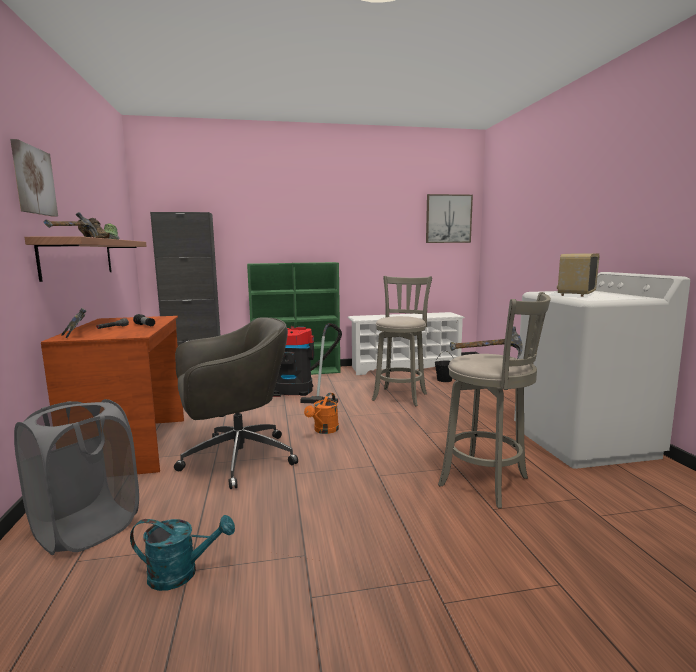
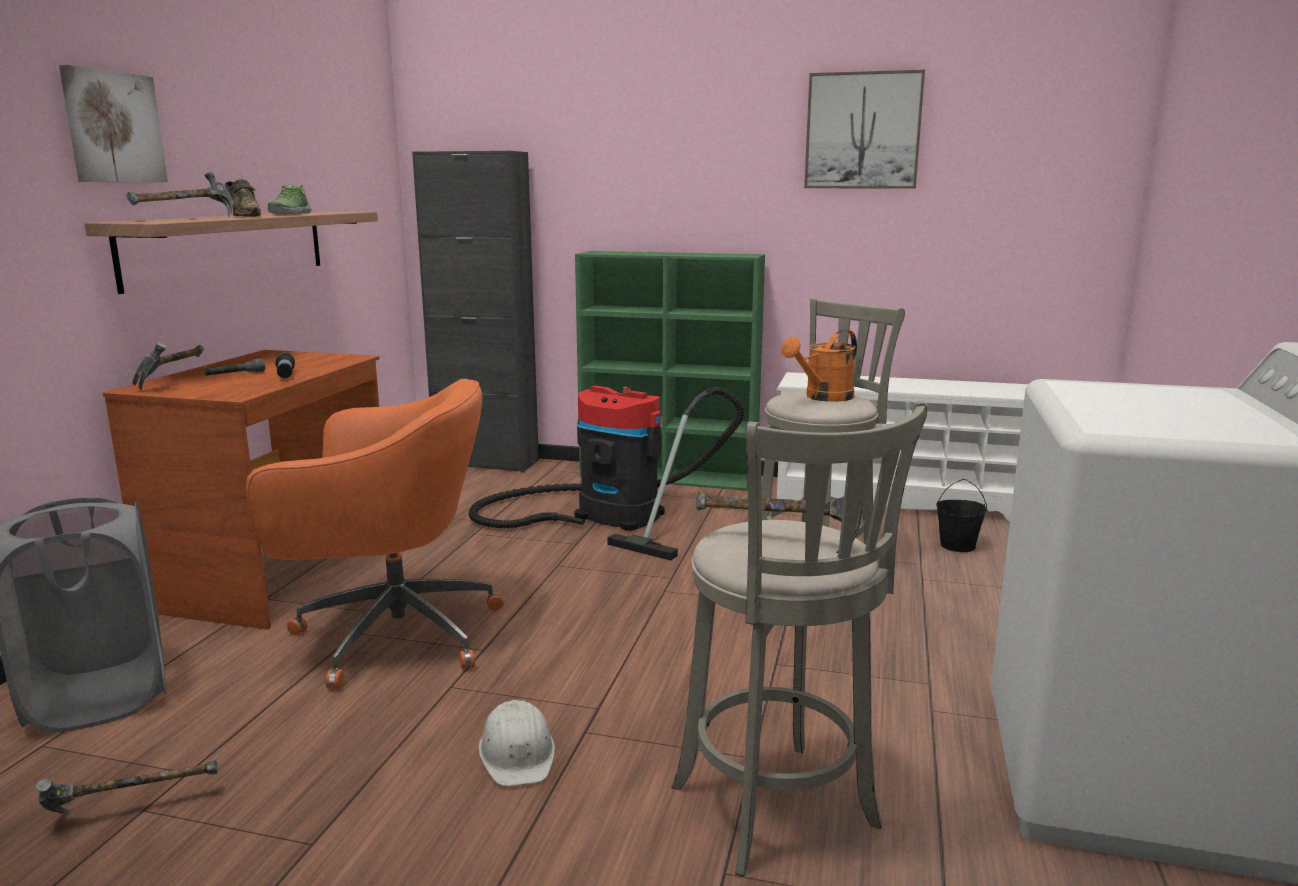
camera: 25 degrees right, 5 degrees up
turquoise watering can [130,515,235,591] -> hammer [36,760,217,814]
grey office chair [174,317,298,489] -> orange office chair [246,379,504,689]
orange watering can [304,393,339,434] -> orange watering can moved to [781,330,857,402]
picture [426,194,473,243] -> picture moved to [804,70,925,188]
radio [557,253,599,297] -> none
none -> white hard hat [478,700,555,786]

